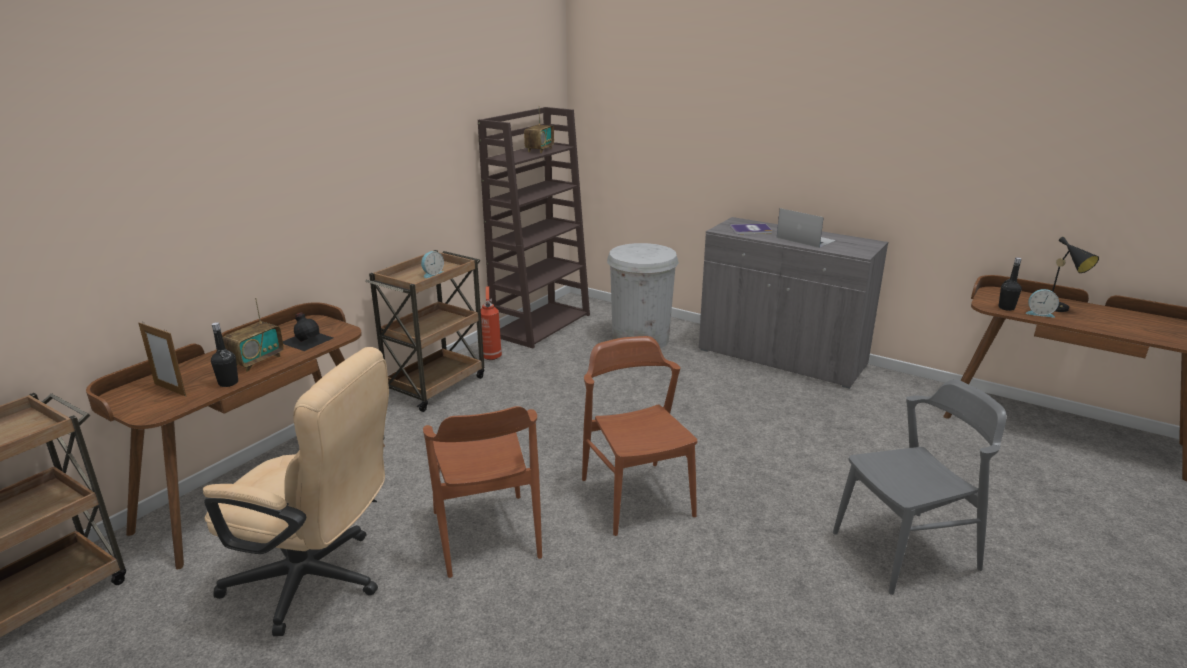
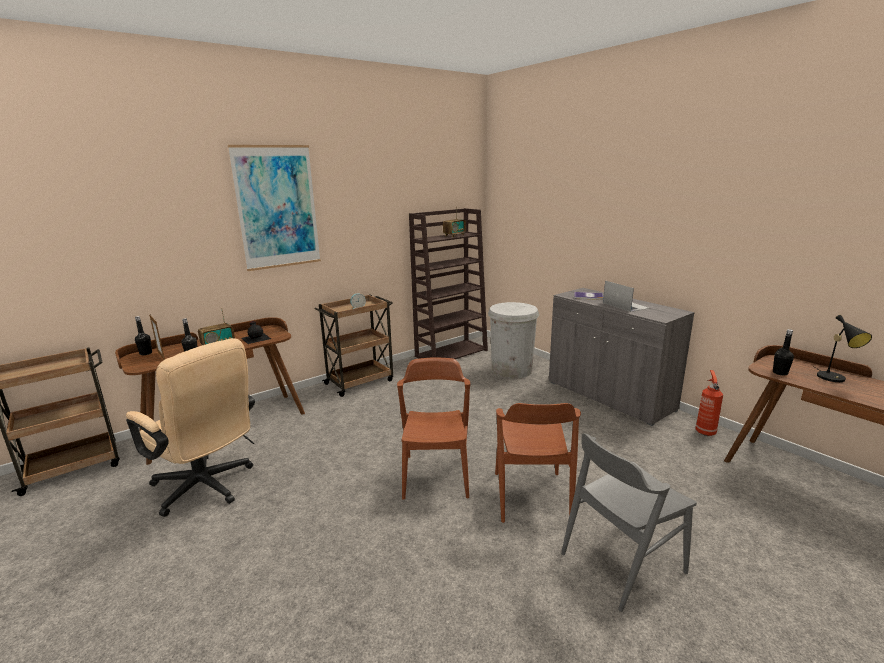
camera: 20 degrees right, 5 degrees down
brown chair [423,406,542,578] -> brown chair moved to [495,403,581,523]
fire extinguisher [481,286,502,360] -> fire extinguisher moved to [695,370,723,436]
grey chair [833,379,1006,595] -> grey chair turned 150 degrees clockwise [561,433,697,612]
alarm clock [1026,289,1059,317] -> none
none -> black bottle [135,316,152,355]
none -> picture [228,145,321,271]

